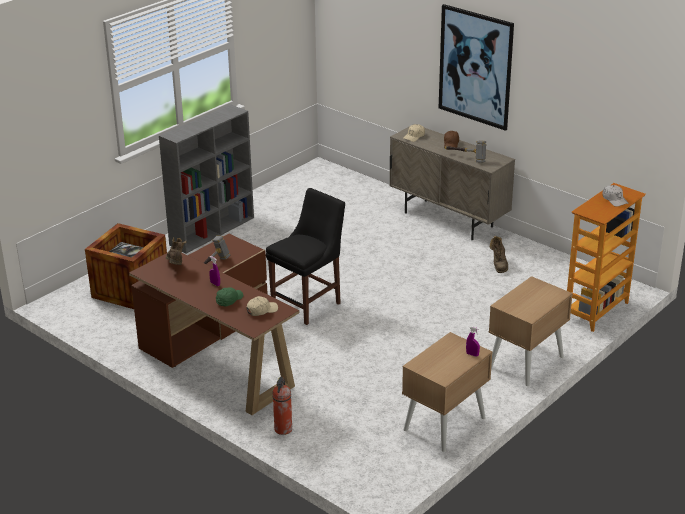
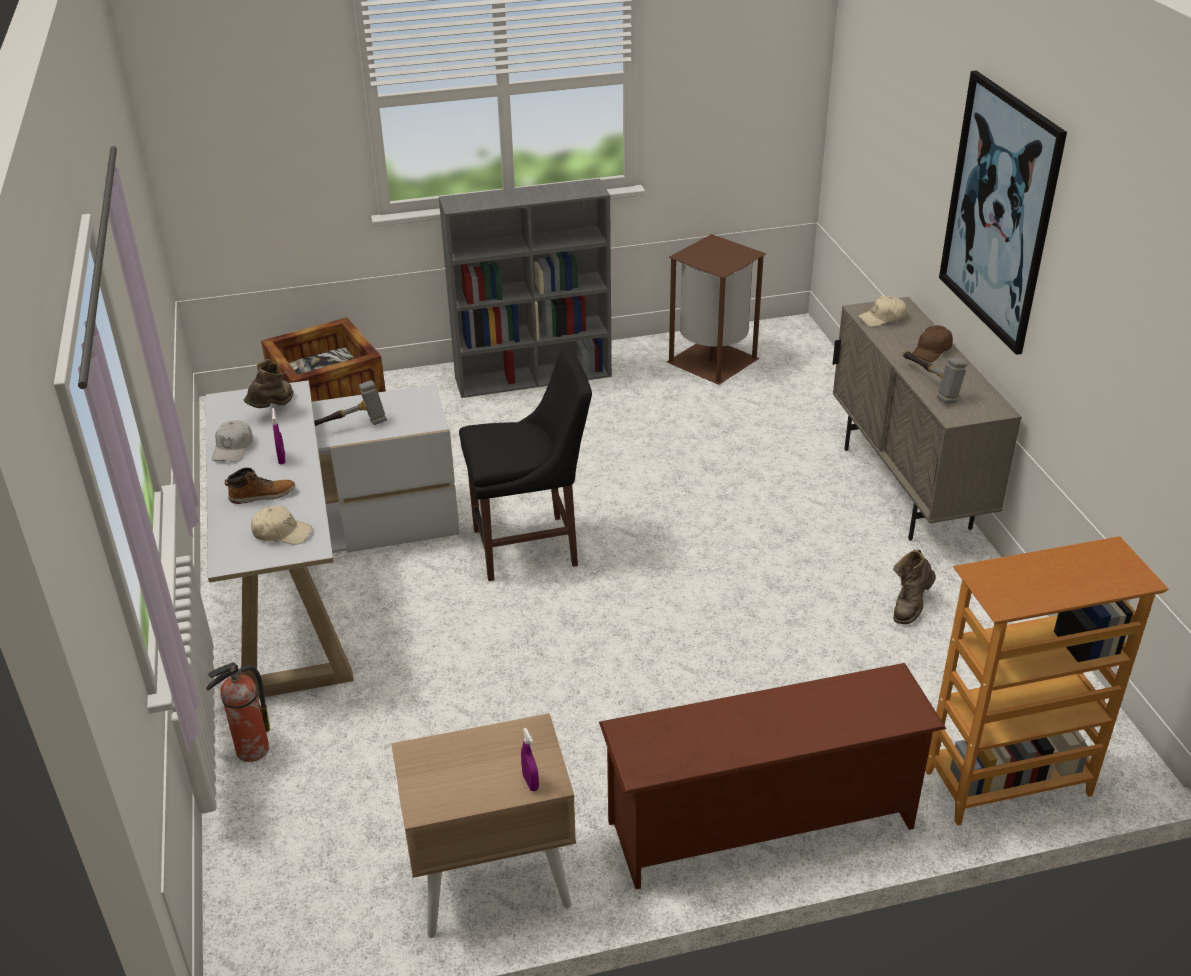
camera: 35 degrees right, 5 degrees up
brown desk [129,234,299,415] -> white desk [205,380,460,698]
green cap [216,287,243,307] -> boot [225,468,295,504]
beige nightstand [489,276,573,386] -> brown shoe rack [599,663,946,889]
white cap [602,185,628,207] -> white cap moved to [212,420,253,462]
none -> brown trash can [667,234,766,385]

